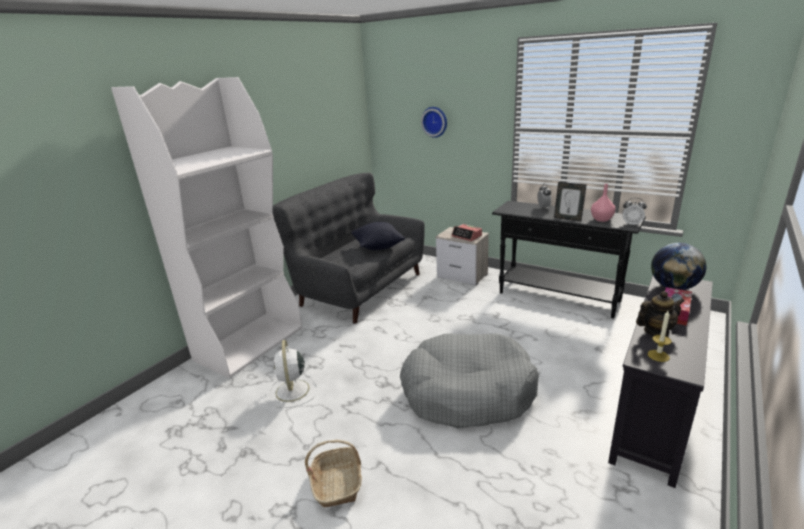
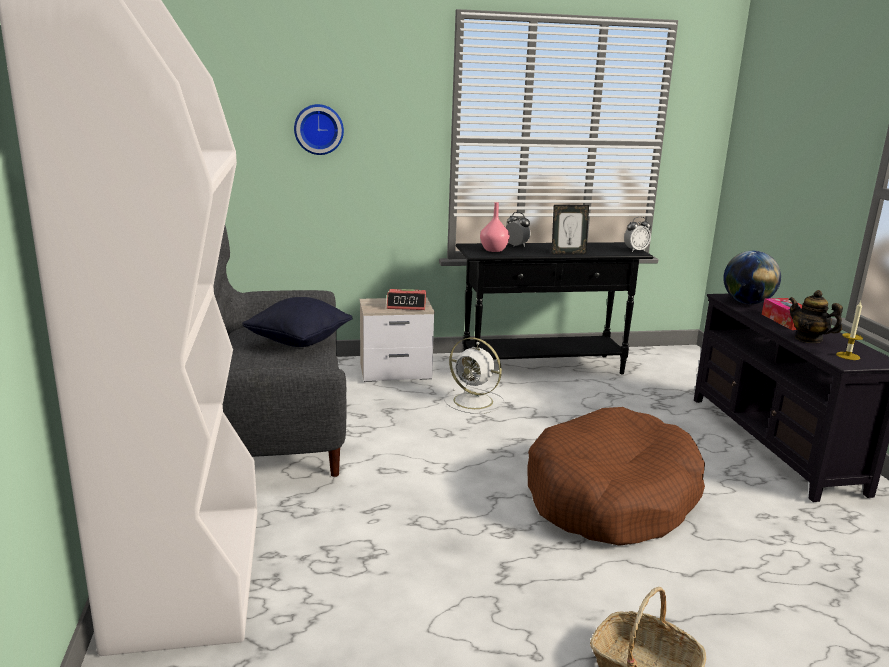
camera: 45 degrees left, 5 degrees down
white fan [268,340,318,408] -> white fan moved to [444,338,504,414]
grey dog bed [400,334,539,428] -> brown dog bed [527,407,705,546]
pink vase [591,184,615,222] -> pink vase moved to [480,202,510,252]
teapot [636,291,684,336] -> teapot turned 75 degrees counterclockwise [789,290,843,343]

